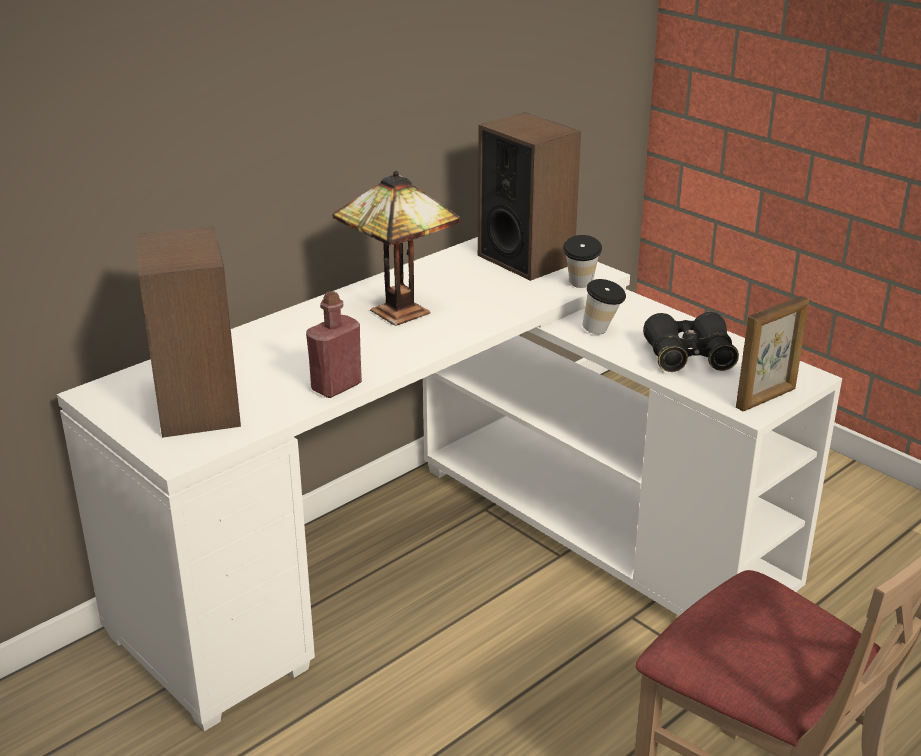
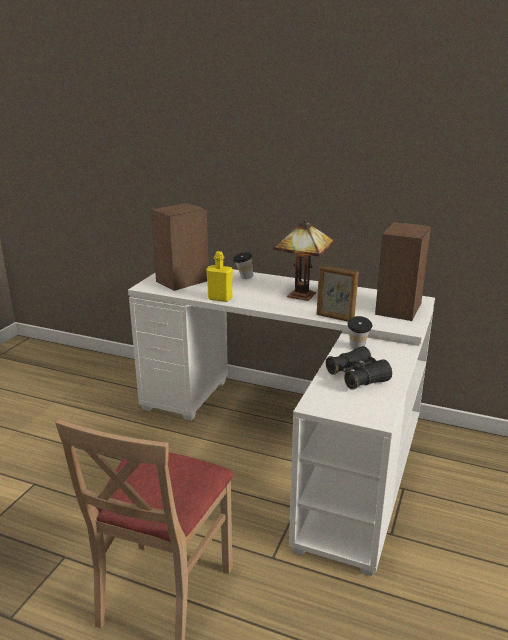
camera: 65 degrees right, 5 degrees down
red bottle [306,291,362,398] -> yellow bottle [206,251,233,302]
cup [563,235,602,288] -> cup moved to [233,252,253,279]
picture frame [736,296,809,411] -> picture frame moved to [317,265,358,322]

